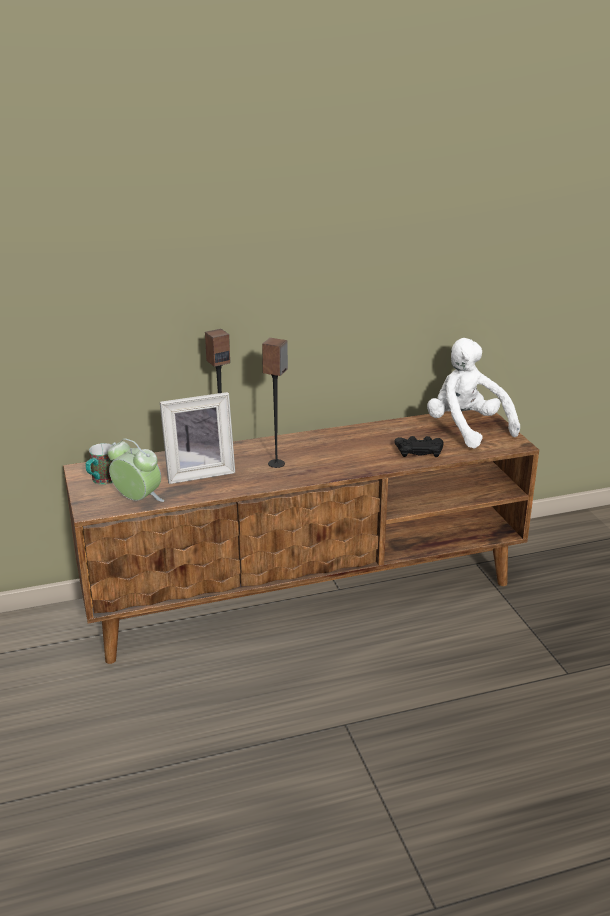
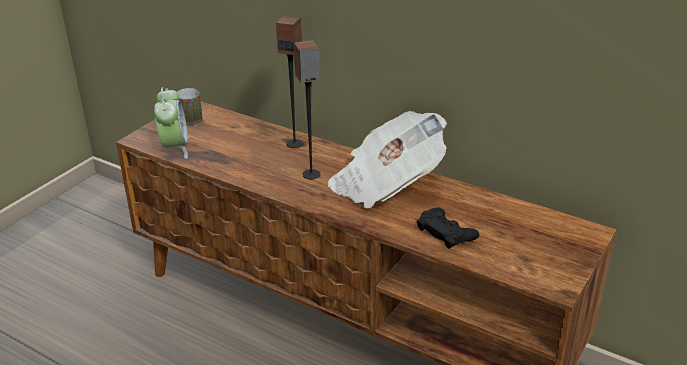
camera: 50 degrees right, 5 degrees up
picture frame [160,392,235,484] -> none
white plush toy [427,338,520,448] -> none
none -> newspaper [328,111,447,209]

